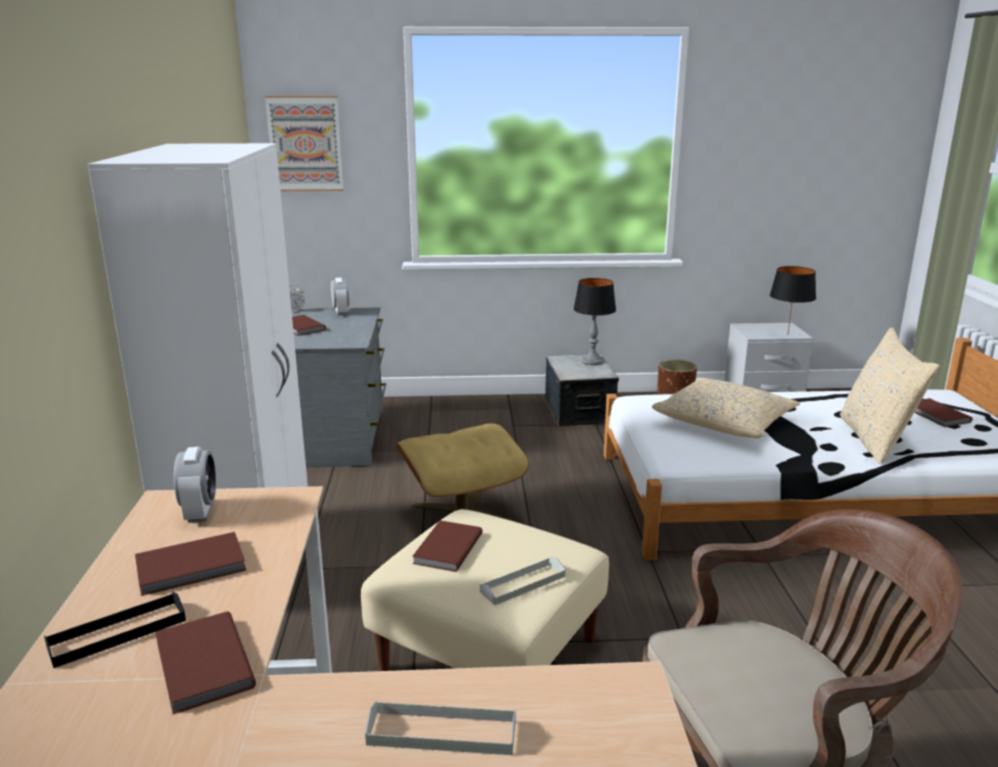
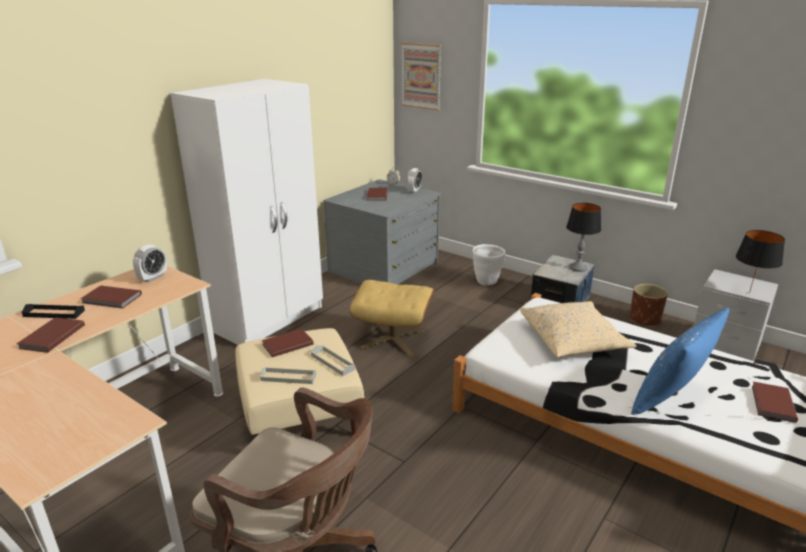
camera: 40 degrees right, 5 degrees up
grey tray [365,700,516,755] -> grey tray moved to [311,345,355,376]
beige pillow [840,328,940,464] -> blue pillow [631,308,729,415]
none -> white planter [473,244,505,285]

